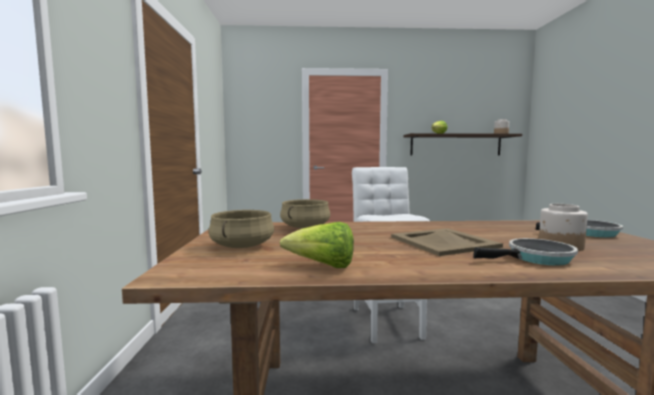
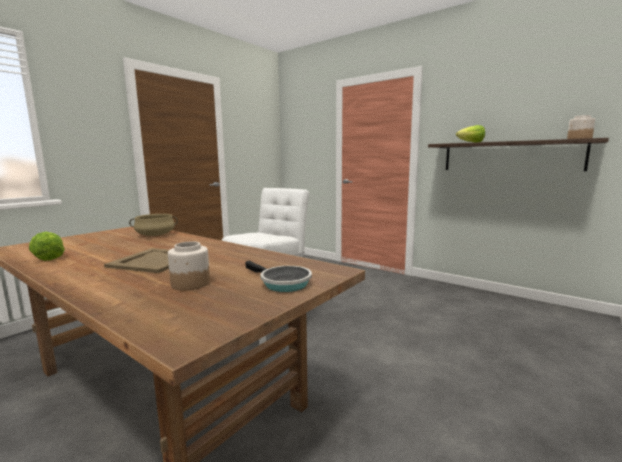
camera: 40 degrees right, 5 degrees up
beige cooking pot [209,210,274,248] -> none
frying pan [473,238,578,265] -> none

